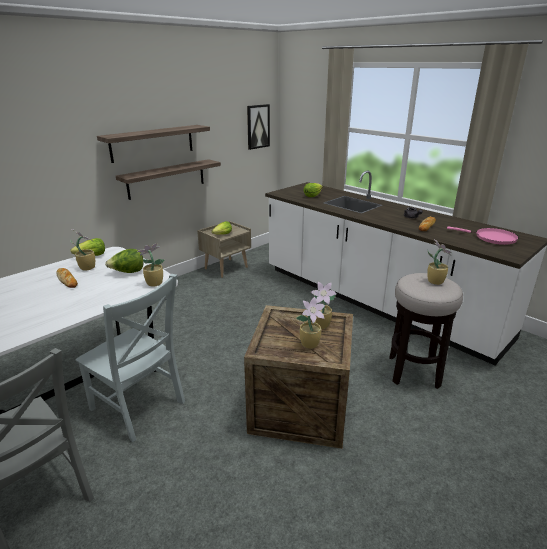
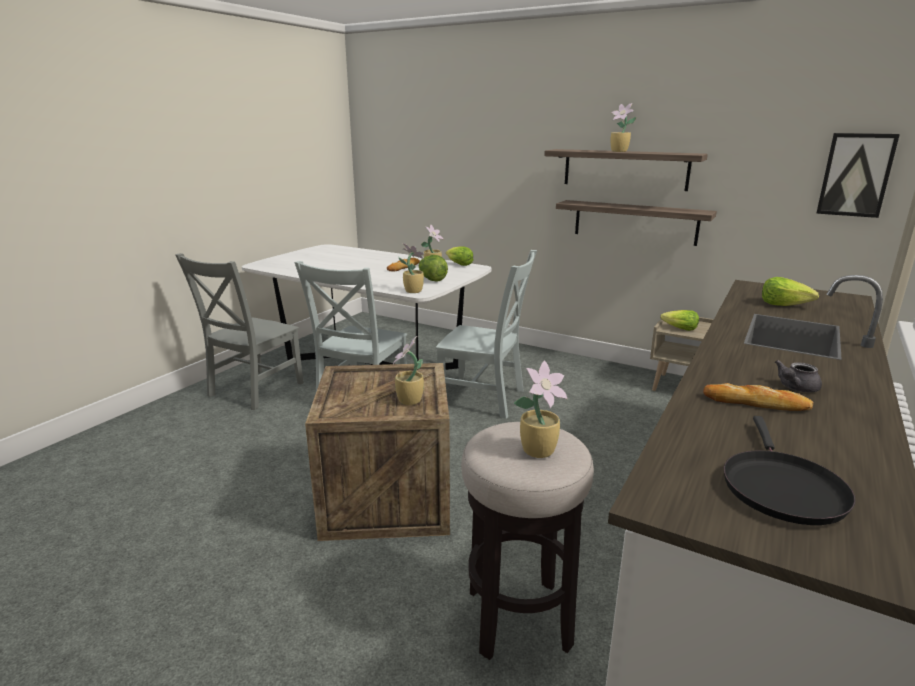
camera: 75 degrees right, 5 degrees down
potted plant [296,296,325,349] -> potted plant moved to [610,103,636,152]
pink frying pan [447,227,518,245] -> black frying pan [724,416,856,525]
none -> grey chair [436,250,537,419]

